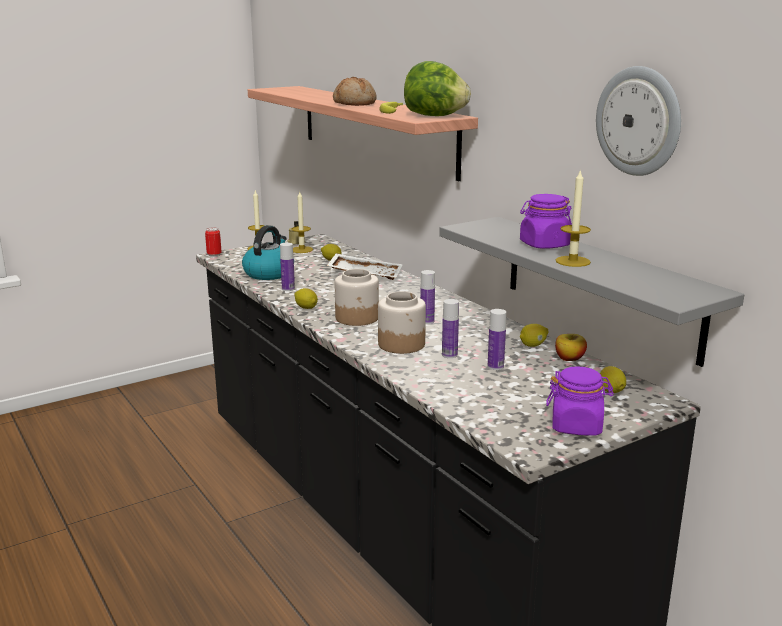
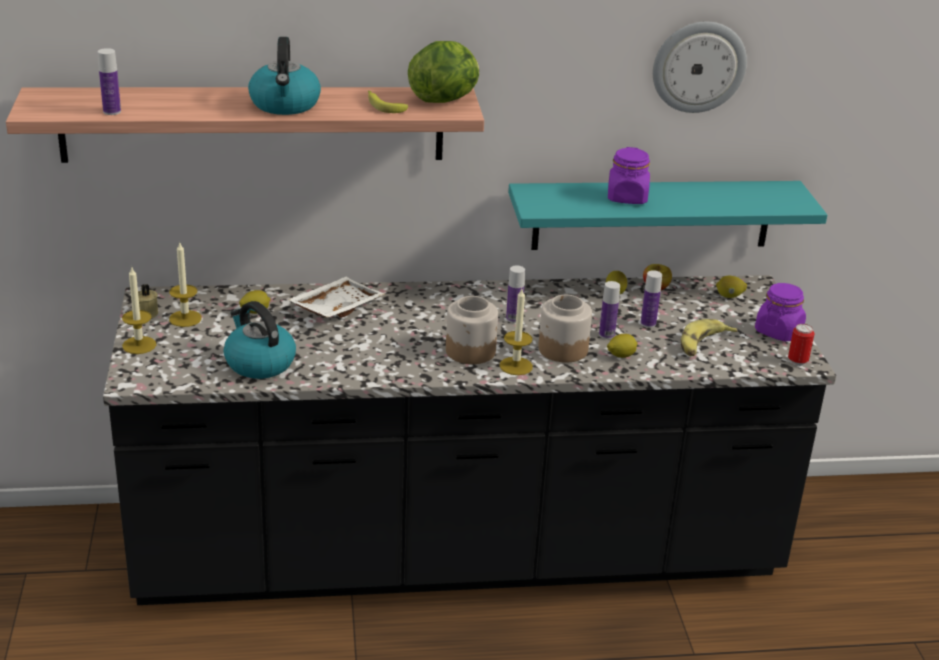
camera: 65 degrees left, 10 degrees up
can [205,227,222,257] -> can moved to [788,324,815,366]
bottle [280,243,295,291] -> bottle moved to [98,48,121,115]
lemon [294,288,318,309] -> lemon moved to [607,334,638,358]
bread [333,77,377,106] -> kettle [248,37,321,115]
grey shelf [439,217,744,367] -> turquoise shelf [508,181,827,250]
candle [555,169,591,267] -> candle moved to [499,289,533,375]
none -> banana [681,319,737,356]

